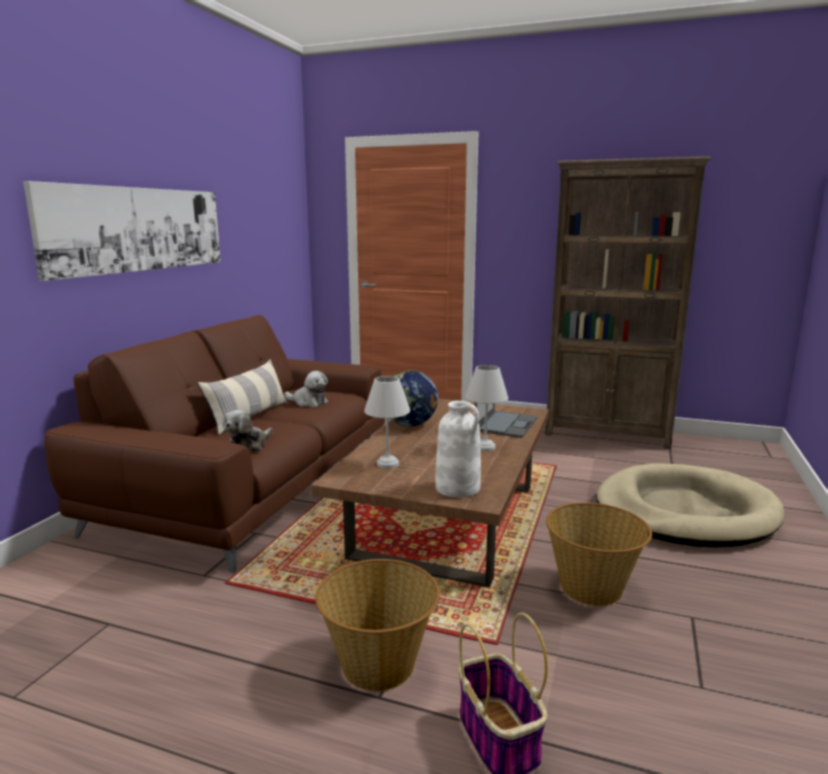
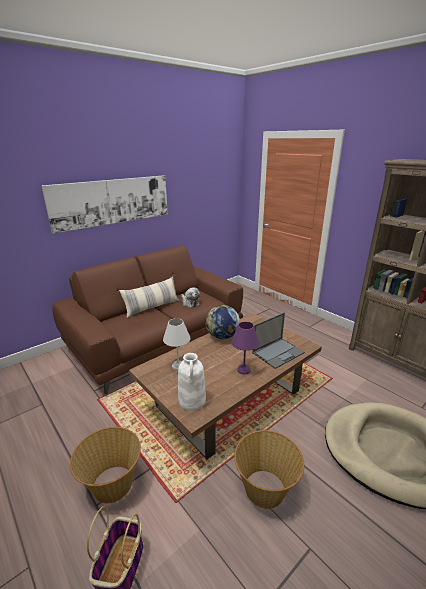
camera: 30 degrees right, 10 degrees up
plush toy [223,410,273,452] -> none
white table lamp [465,365,508,451] -> purple table lamp [231,322,259,374]

